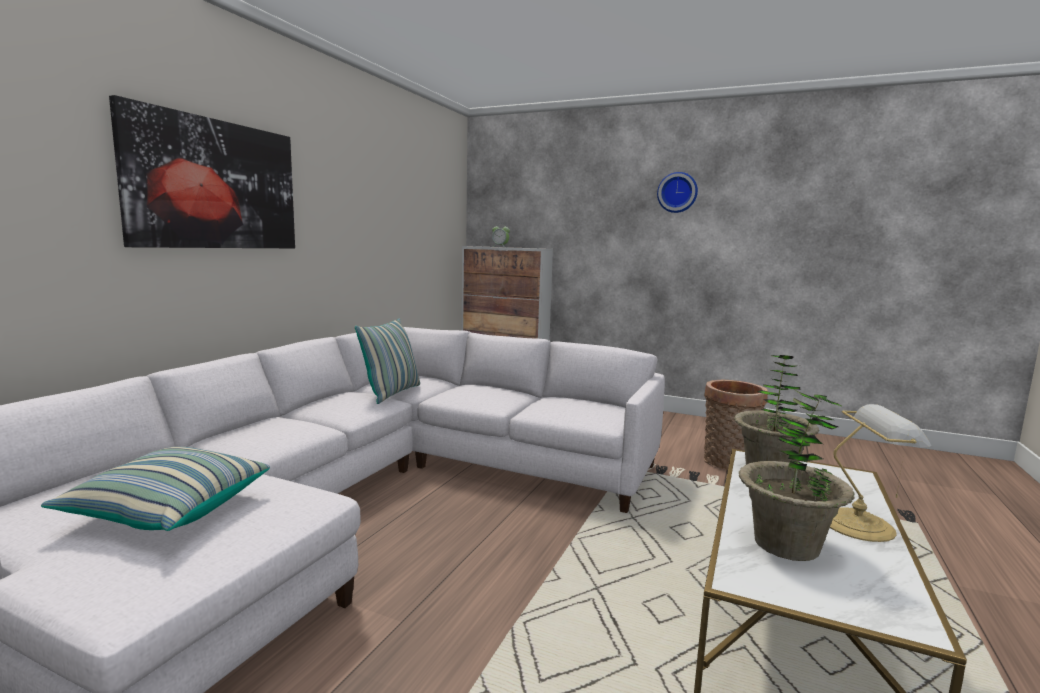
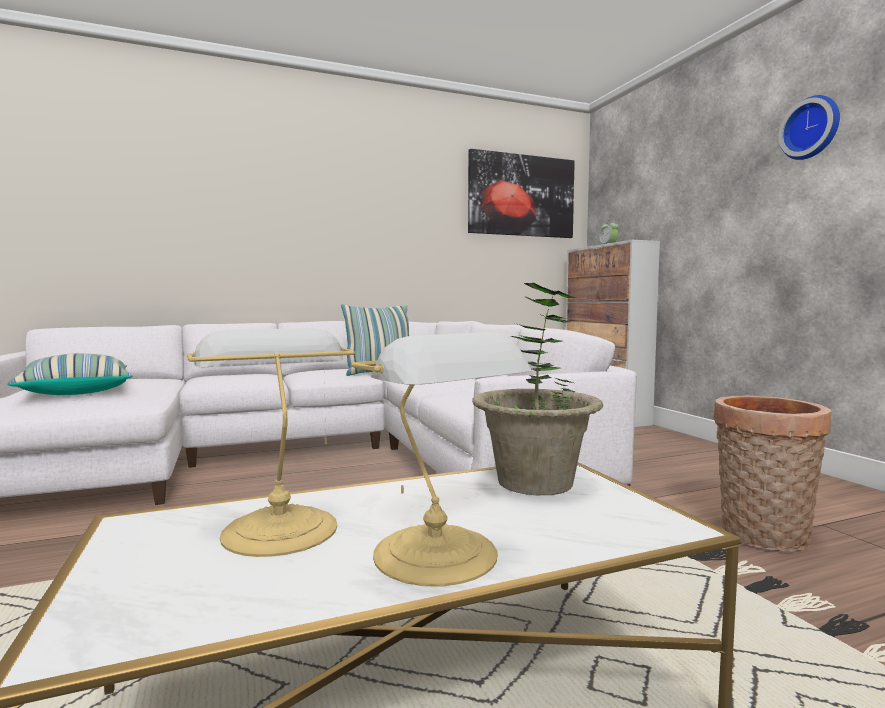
camera: 45 degrees right, 5 degrees down
picture [109,95,295,248] -> picture moved to [468,149,575,238]
potted plant [739,390,855,561] -> table lamp [187,328,355,557]

